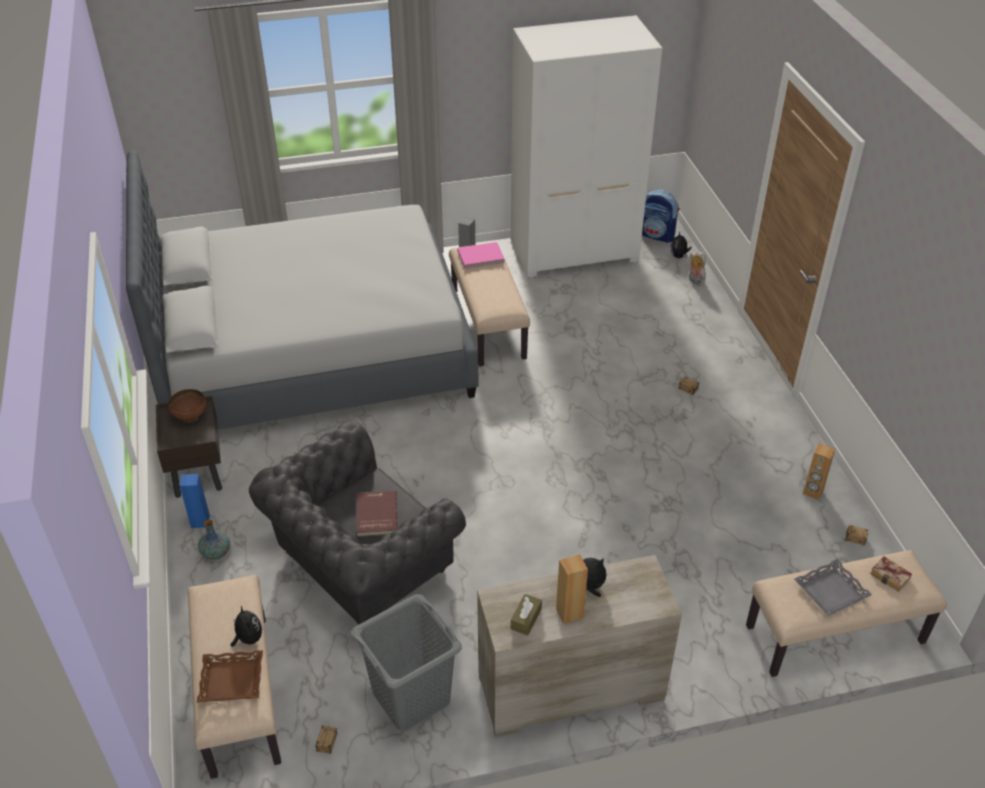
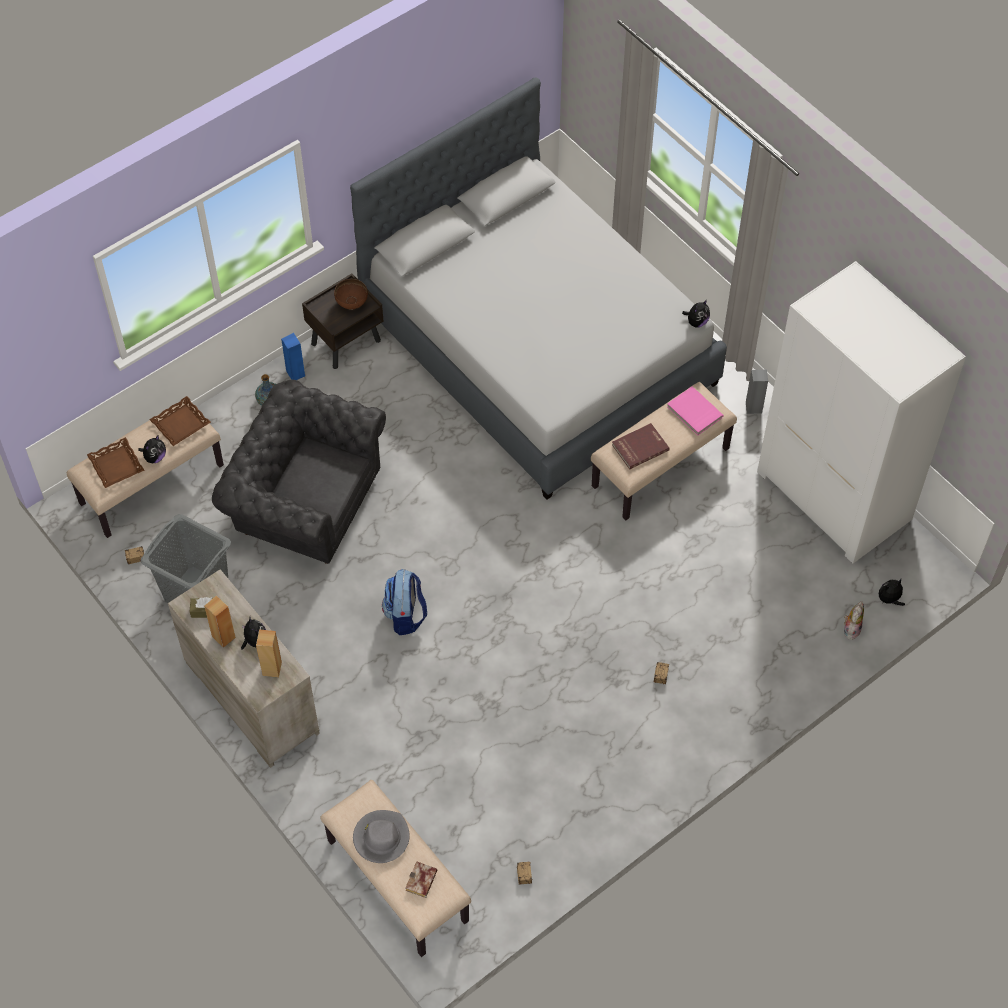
camera: 65 degrees right, 15 degrees up
red book [357,491,398,537] -> red book moved to [612,423,670,469]
backpack [642,190,680,243] -> backpack moved to [382,569,427,635]
grey tray [794,559,872,616] -> grey hat [353,810,410,863]
brown speaker [803,443,835,500] -> brown speaker moved to [256,629,282,678]
none -> brown tray [149,396,211,446]
none -> plush toy [682,300,710,328]

